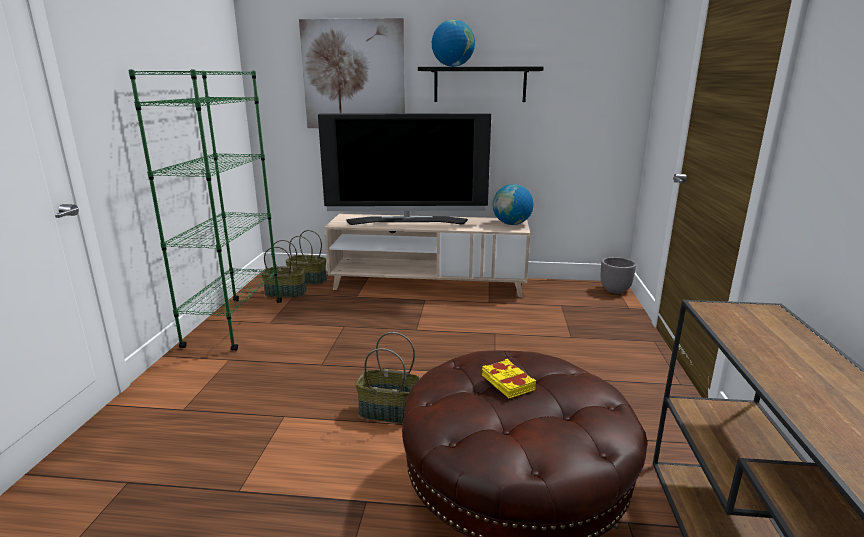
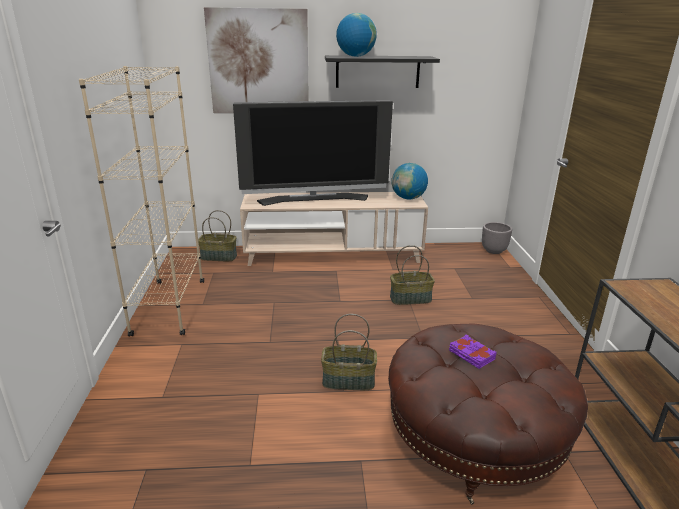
camera: 10 degrees left, 5 degrees up
green bookcase [128,69,282,351] -> beige bookcase [79,66,204,336]
basket [261,240,306,297] -> basket moved to [390,245,435,305]
yellow book [482,359,536,398] -> purple book [449,334,497,369]

